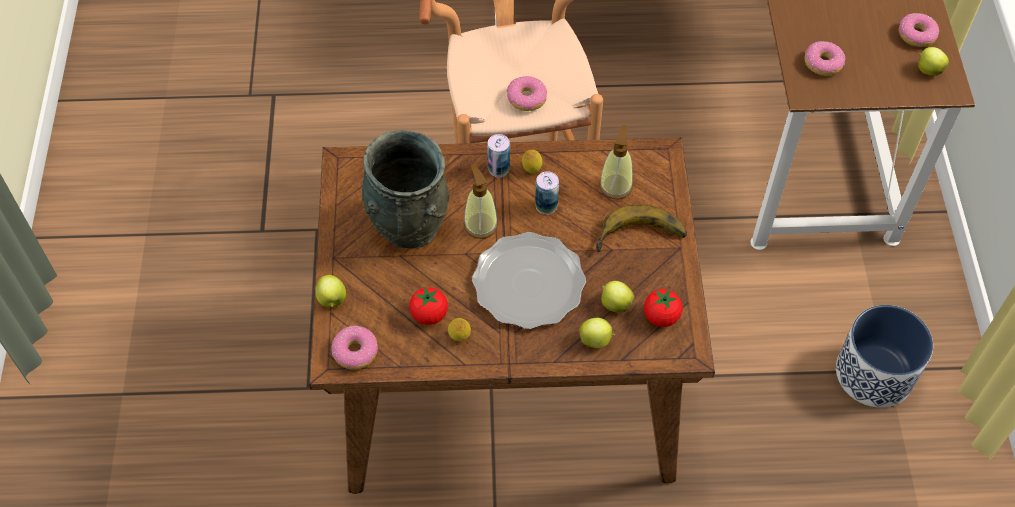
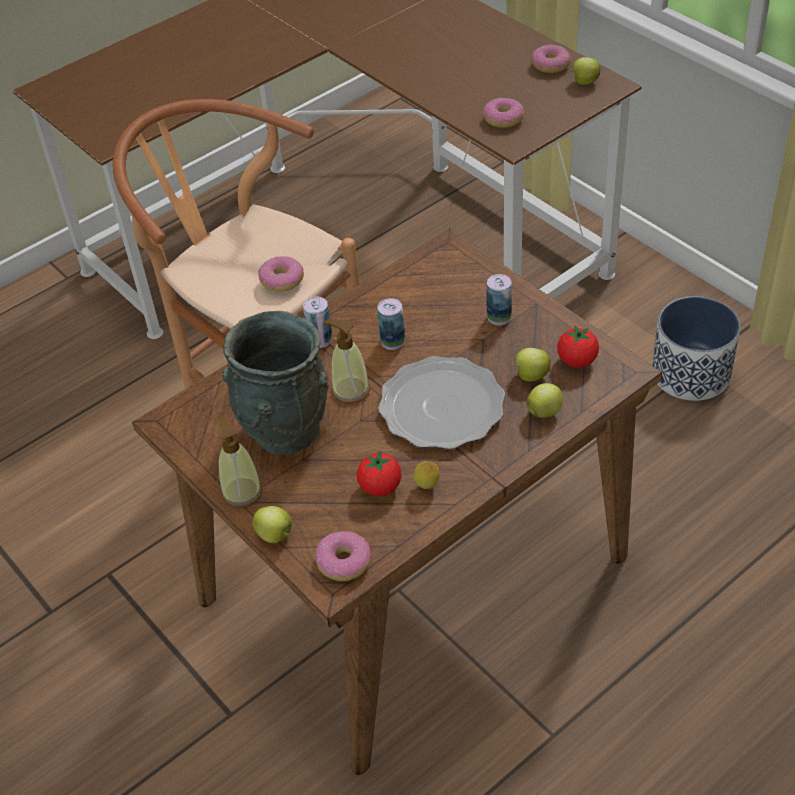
camera: 35 degrees left, 10 degrees down
lemon [522,150,542,174] -> none
banana [596,204,687,252] -> can [486,274,512,326]
soap dispenser [599,125,633,199] -> soap dispenser moved to [218,415,263,508]

